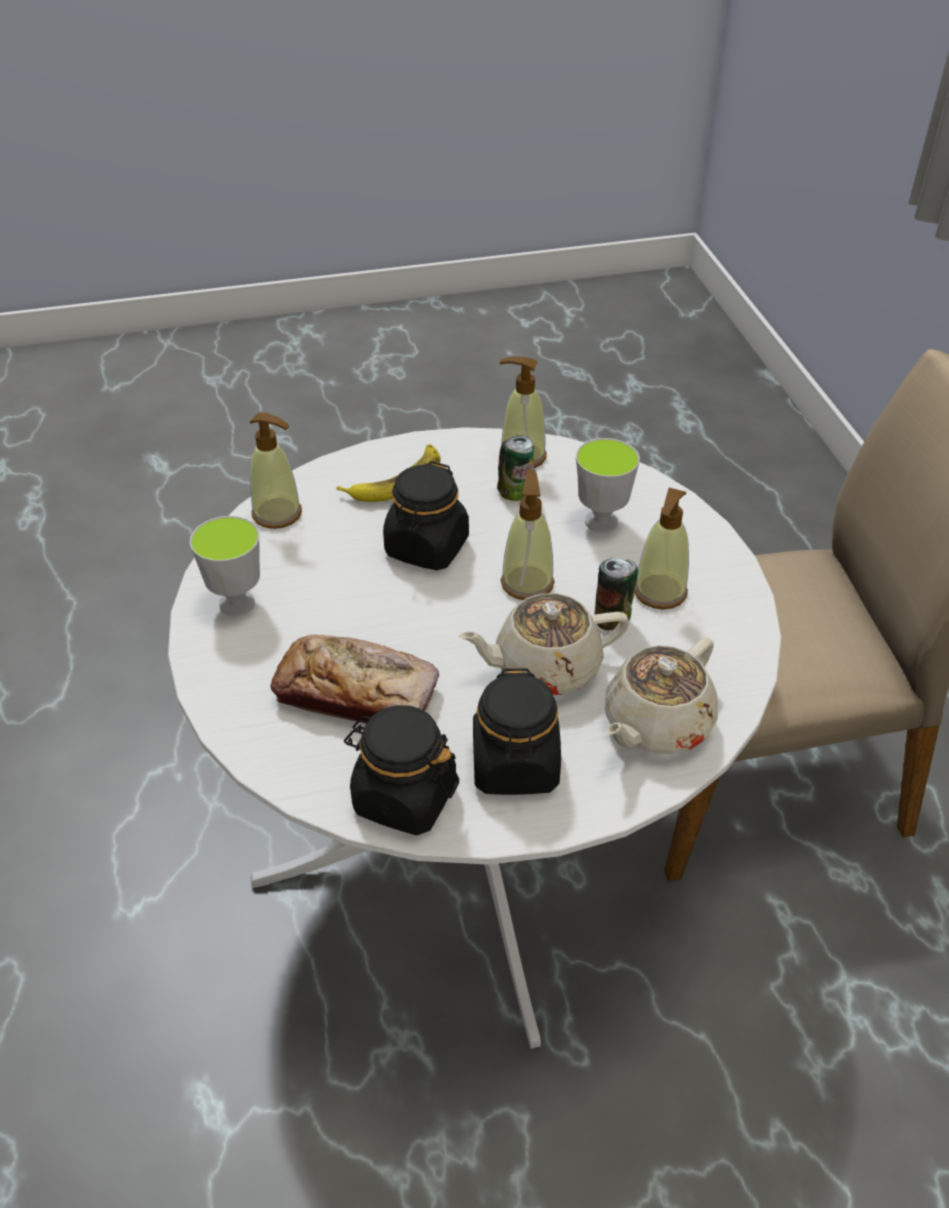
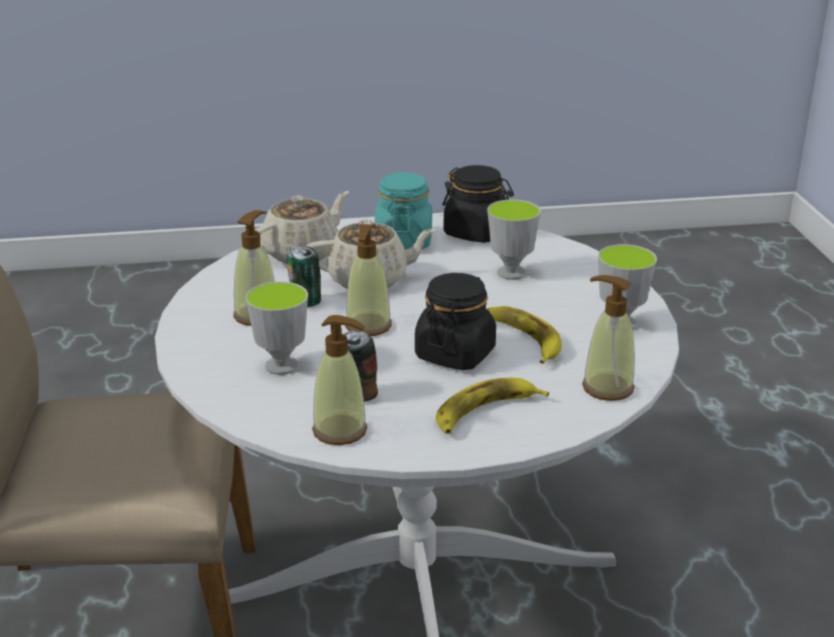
camera: 175 degrees left, 15 degrees down
bread [270,635,439,724] -> cup [487,199,541,280]
black jar [473,668,561,795] -> turquoise jar [375,172,432,249]
none -> banana [487,306,562,364]

